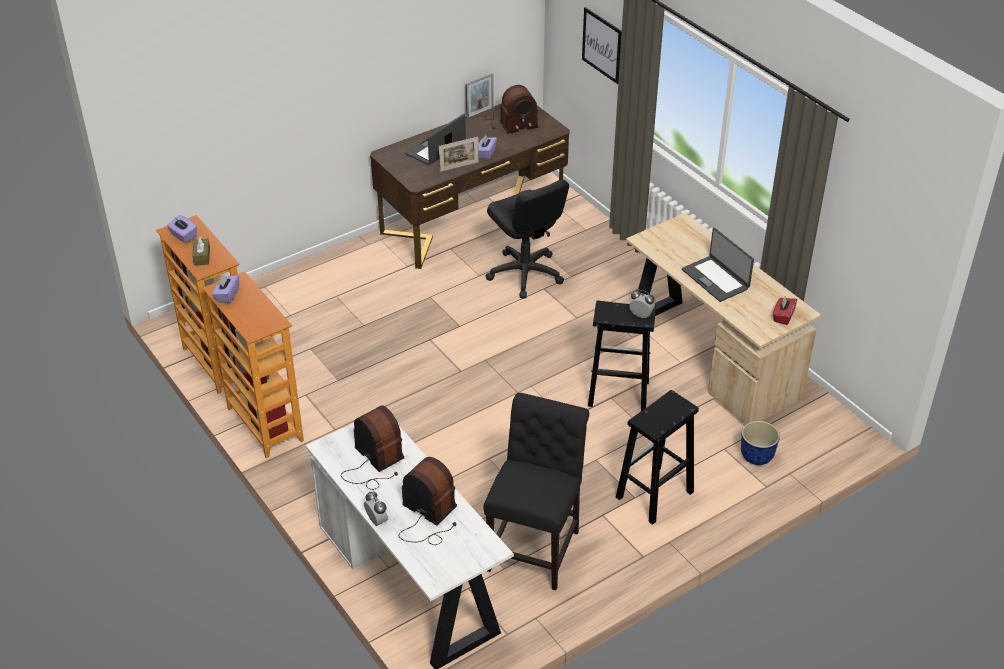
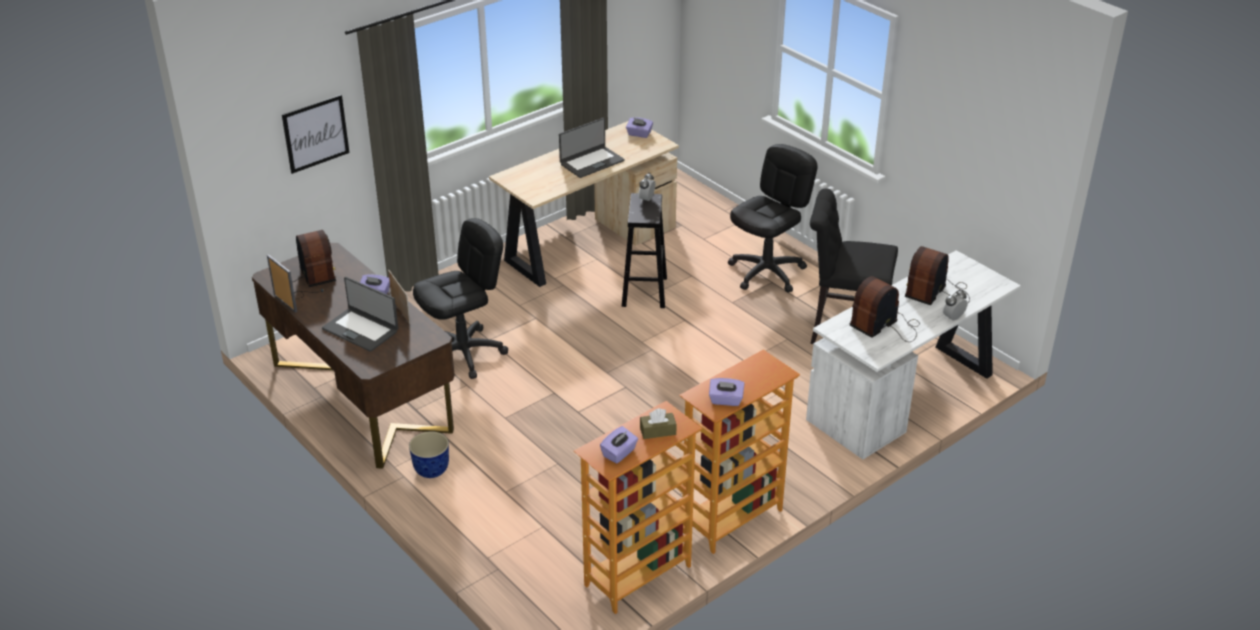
camera: 95 degrees left, 5 degrees down
black stool [616,390,699,525] -> black office chair [728,144,817,293]
planter [741,421,780,465] -> planter moved to [409,431,449,478]
red tissue box [773,296,797,325] -> purple tissue box [626,117,653,138]

